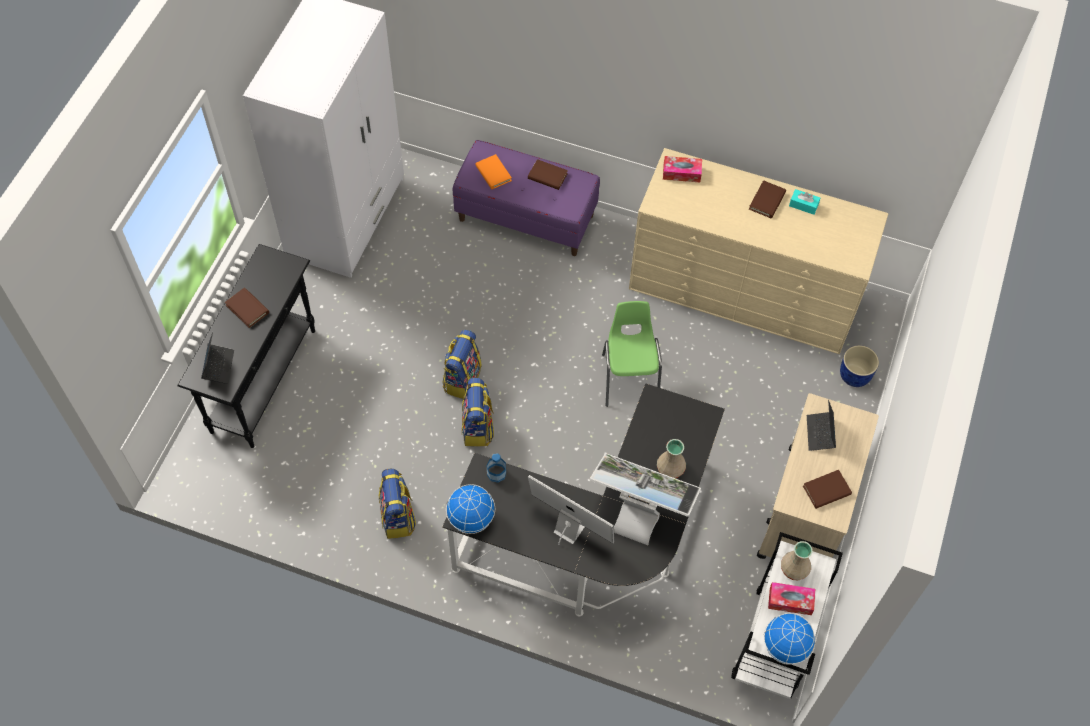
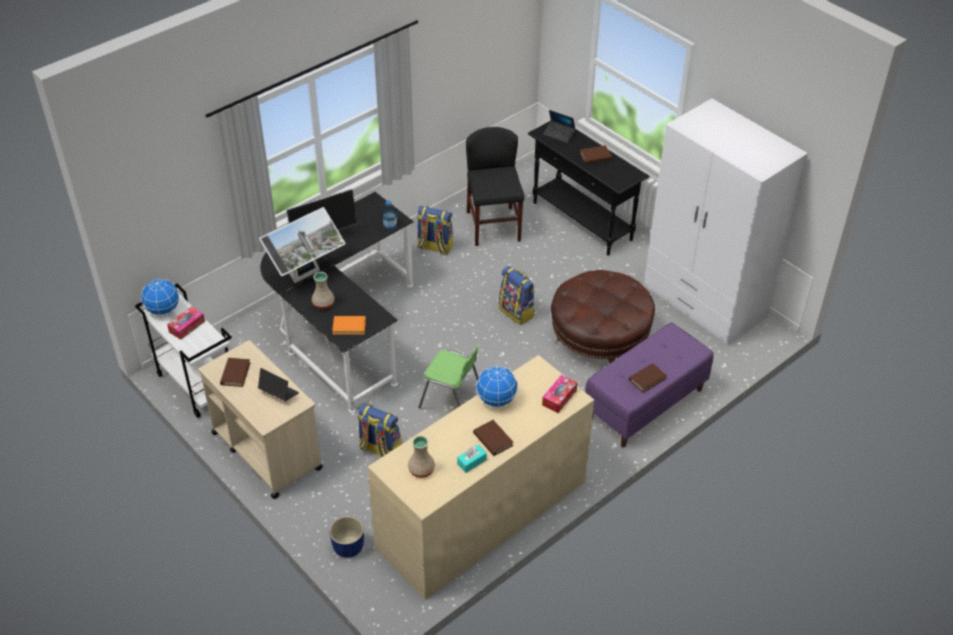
camera: 120 degrees right, 15 degrees down
globe [446,484,495,534] -> globe moved to [476,366,518,407]
backpack [462,377,494,447] -> backpack moved to [357,404,401,458]
orange book [475,154,512,189] -> orange book moved to [332,316,366,335]
beige vase [781,541,813,580] -> beige vase moved to [408,435,435,478]
none -> black chair [466,127,524,246]
none -> brown ottoman [551,270,655,364]

